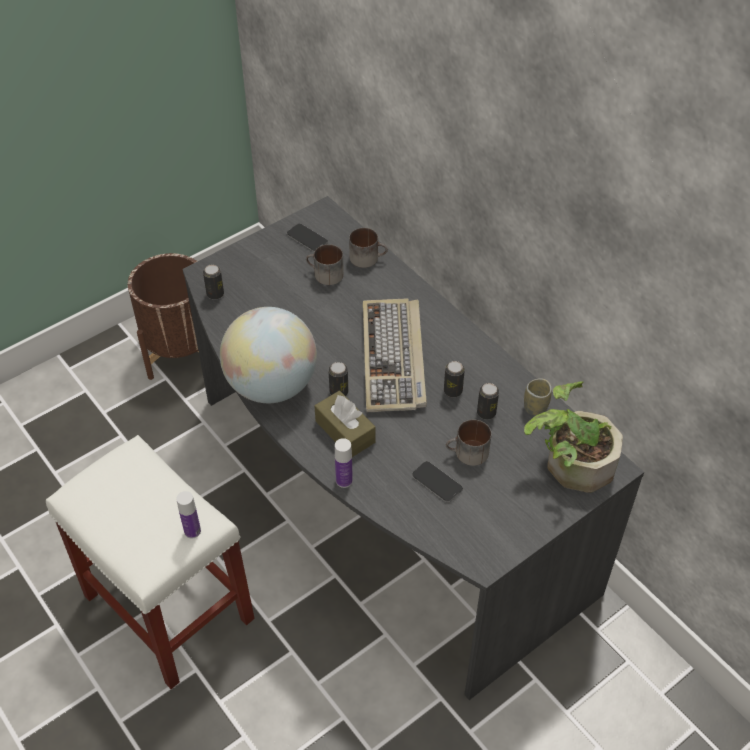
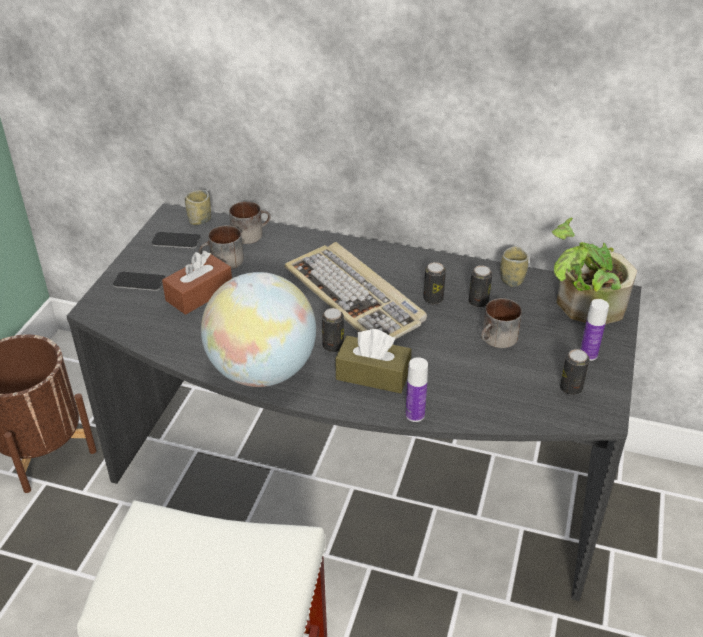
camera: 35 degrees left, 10 degrees down
bottle [176,491,201,538] -> bottle moved to [580,299,609,361]
can [203,265,224,300] -> can moved to [560,349,590,395]
phone [412,461,463,503] -> phone moved to [113,272,166,291]
none -> brown tissue box [162,251,232,315]
none -> cup [185,190,211,225]

